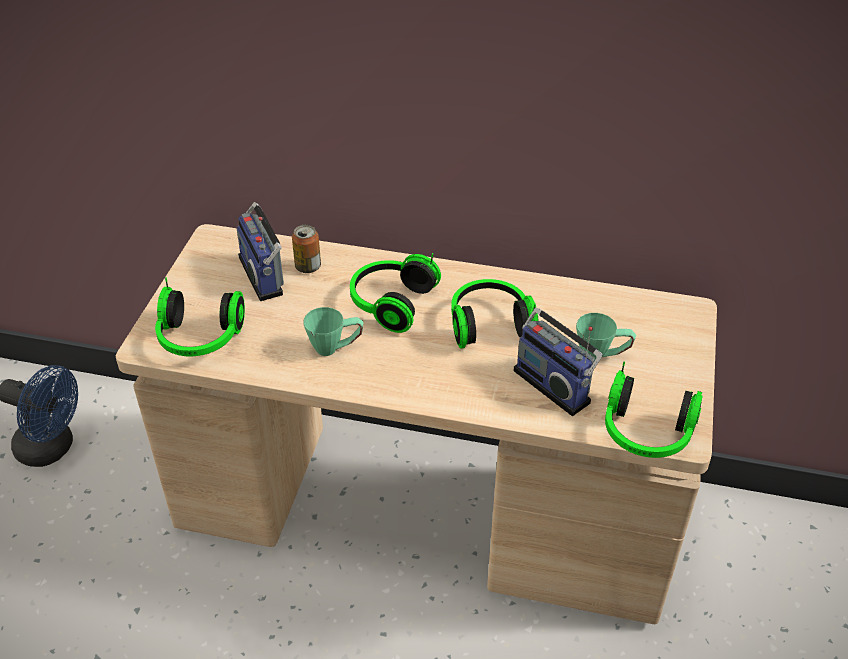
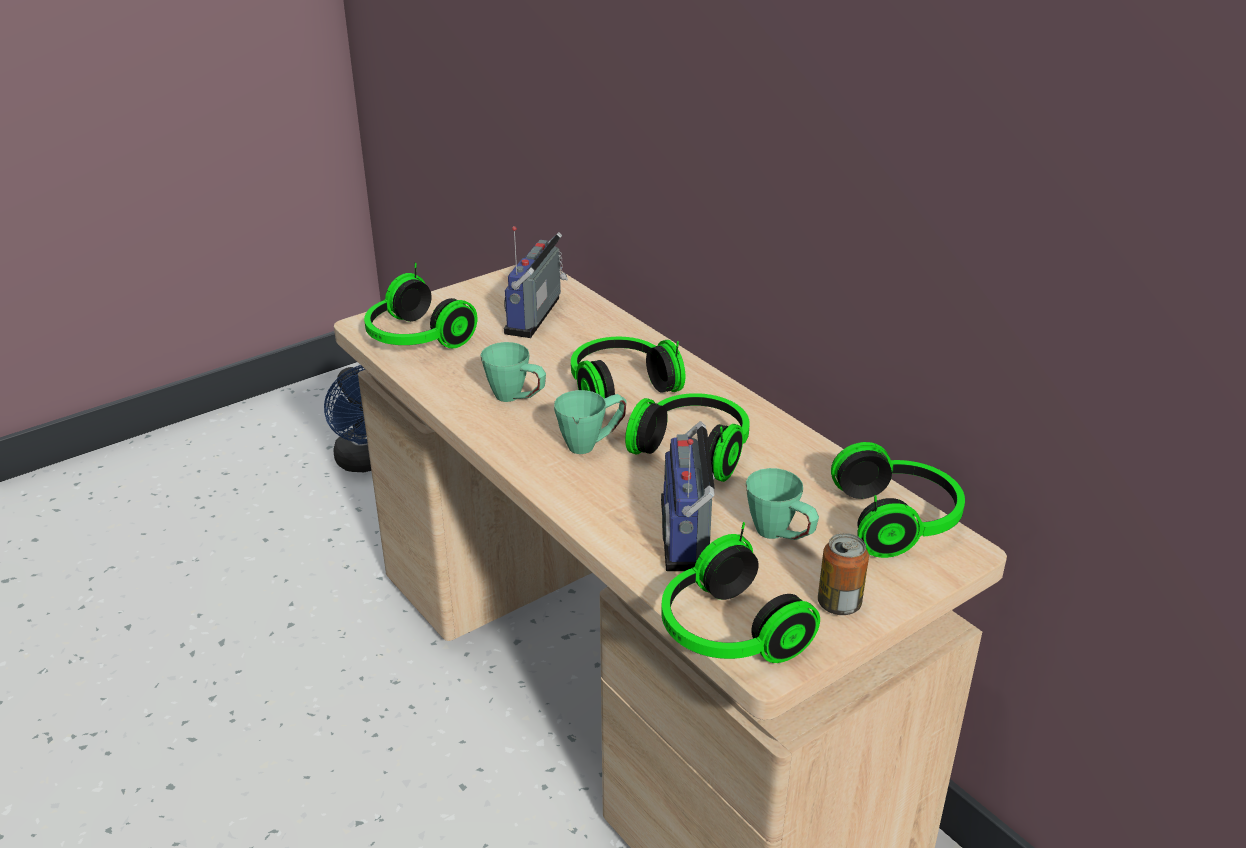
camera: 40 degrees right, 10 degrees down
can [292,225,321,273] -> can moved to [818,533,869,615]
none -> green mug [554,390,627,454]
none -> headphones [831,442,965,558]

